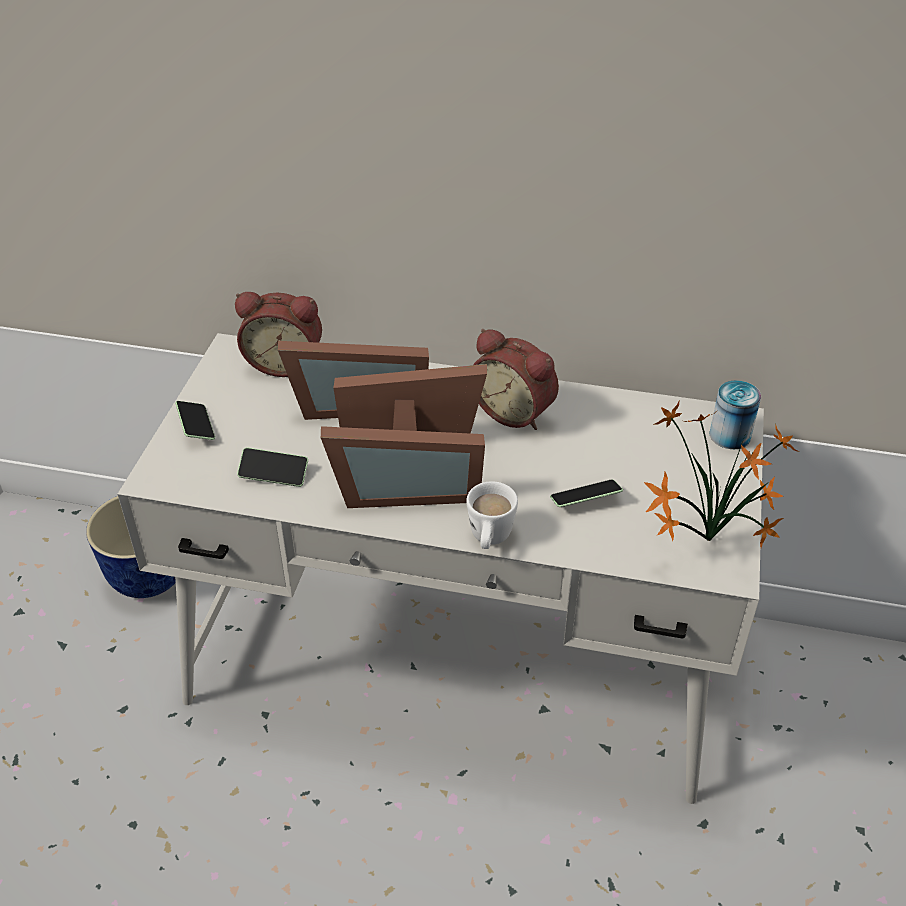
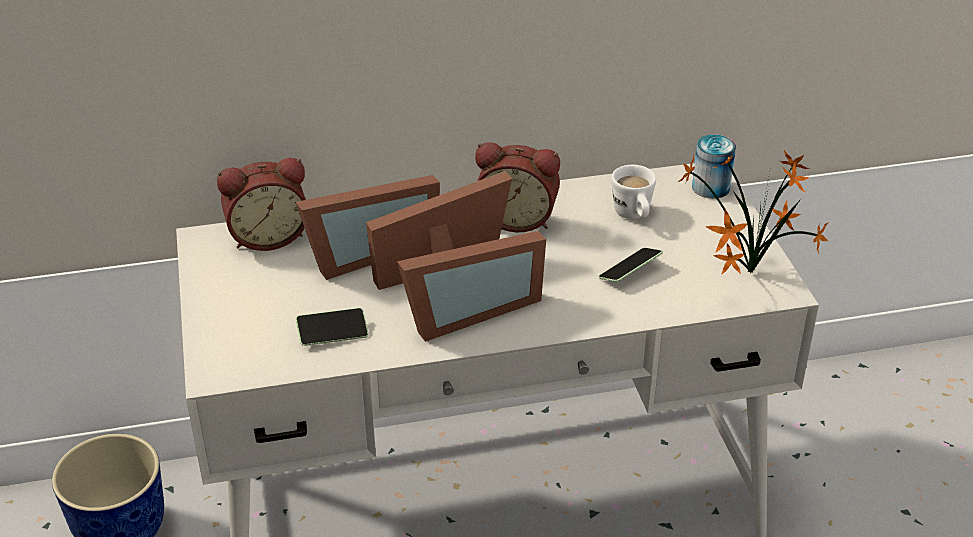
camera: 25 degrees left, 5 degrees down
phone [175,401,215,440] -> none
white mug [467,481,518,549] -> white mug moved to [612,165,656,219]

